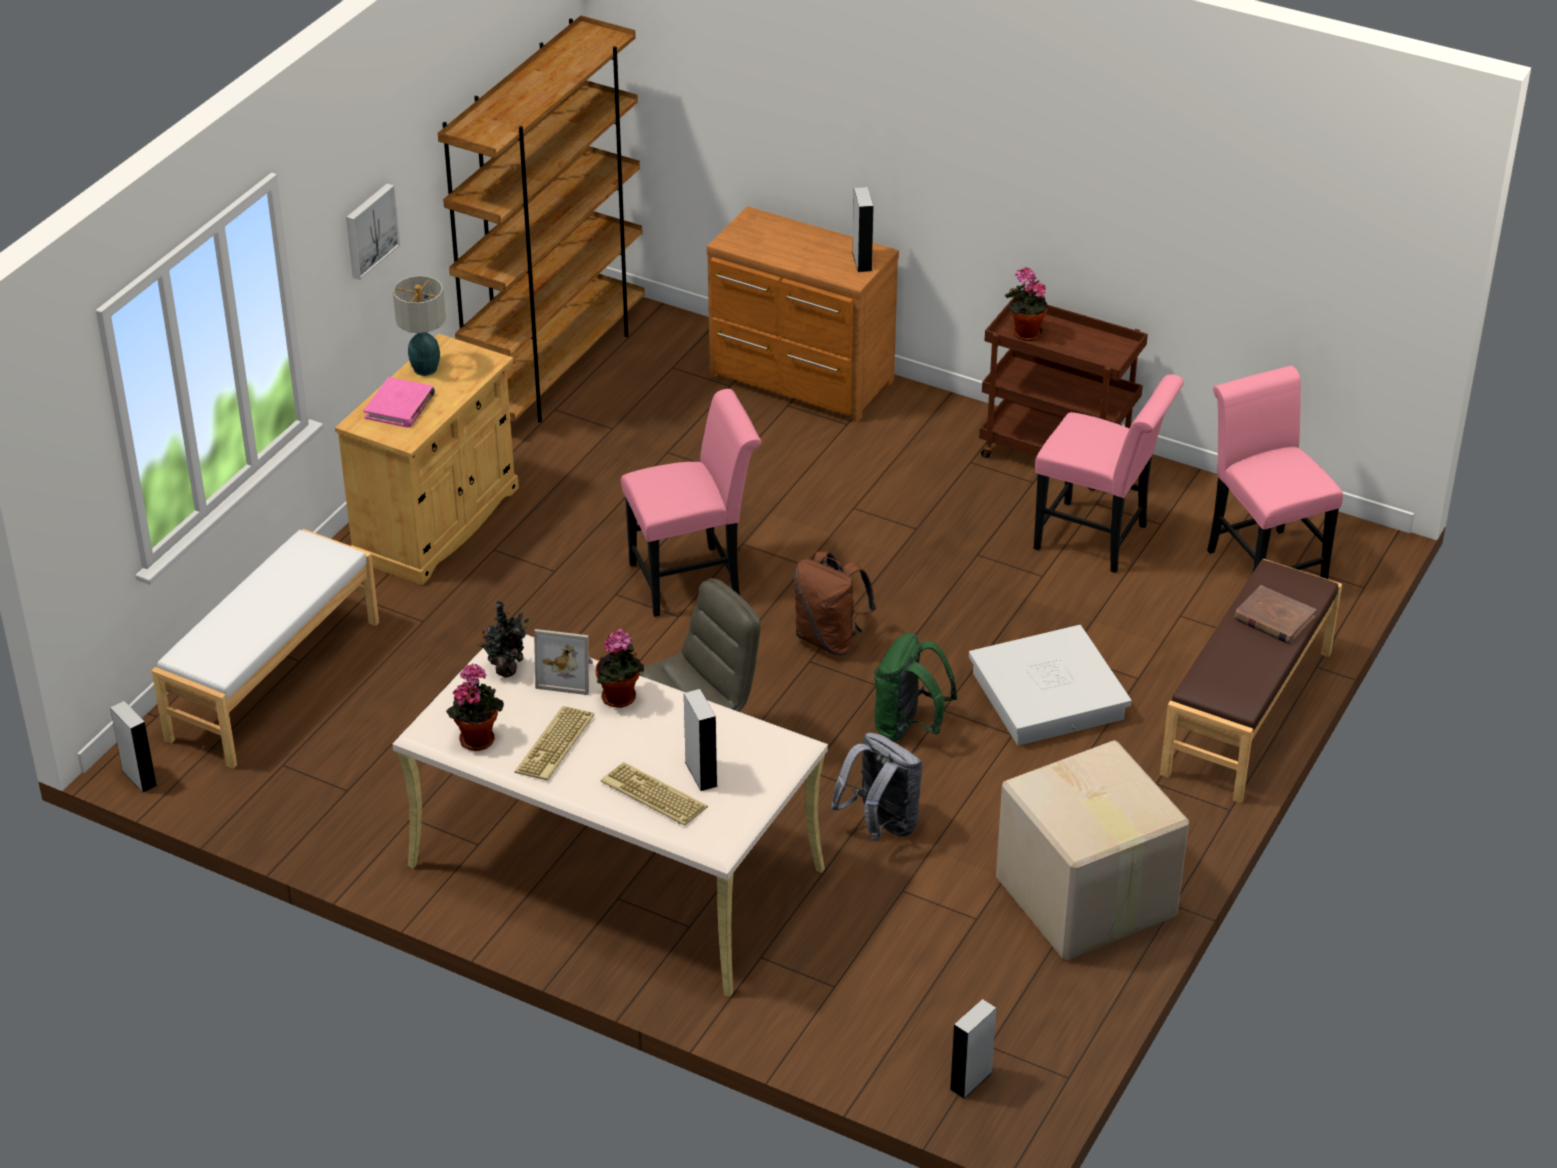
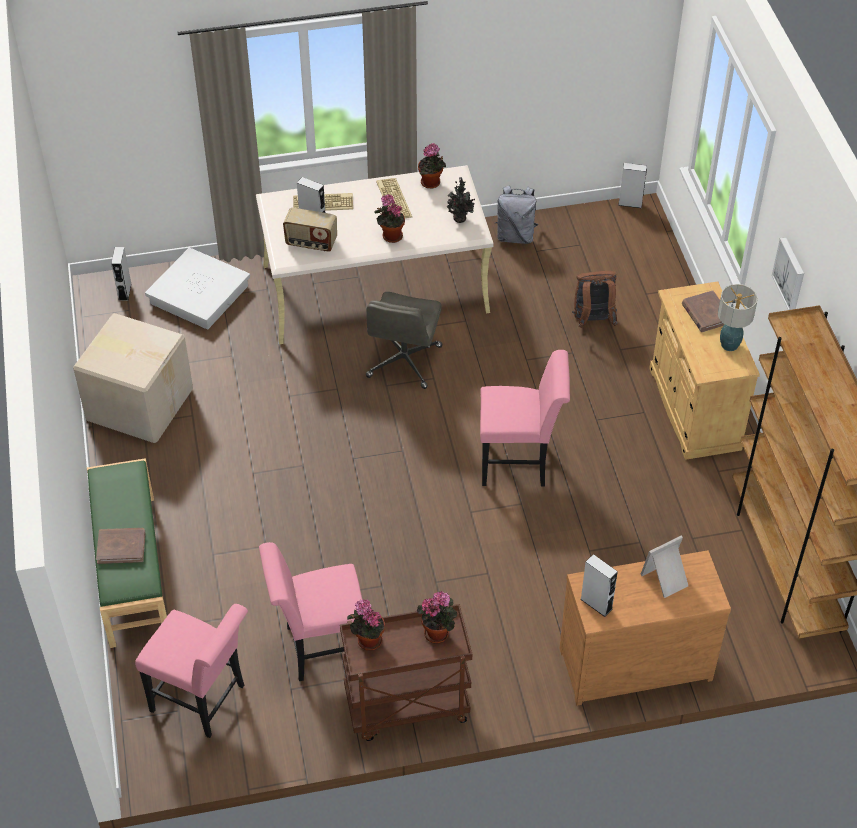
camera: 140 degrees right, 10 degrees up
white bench [152,529,379,769] -> none
pink book [364,377,435,427] -> brown book [682,290,725,332]
picture frame [534,629,593,695] -> picture frame moved to [640,536,688,598]
pink chair [621,389,761,617] -> pink chair turned 120 degrees counterclockwise [480,350,570,487]
brown backpack [794,552,876,655] -> brown backpack moved to [572,271,617,328]
grey backpack [831,732,923,841] -> grey backpack moved to [495,186,538,244]
green backpack [874,633,958,741] -> none
white storage box [969,625,1131,746] -> white storage box moved to [145,247,250,330]
brown bench [1160,559,1342,803] -> green bench [87,458,167,648]
none -> radio [283,208,337,252]
none -> potted plant [347,599,385,651]

